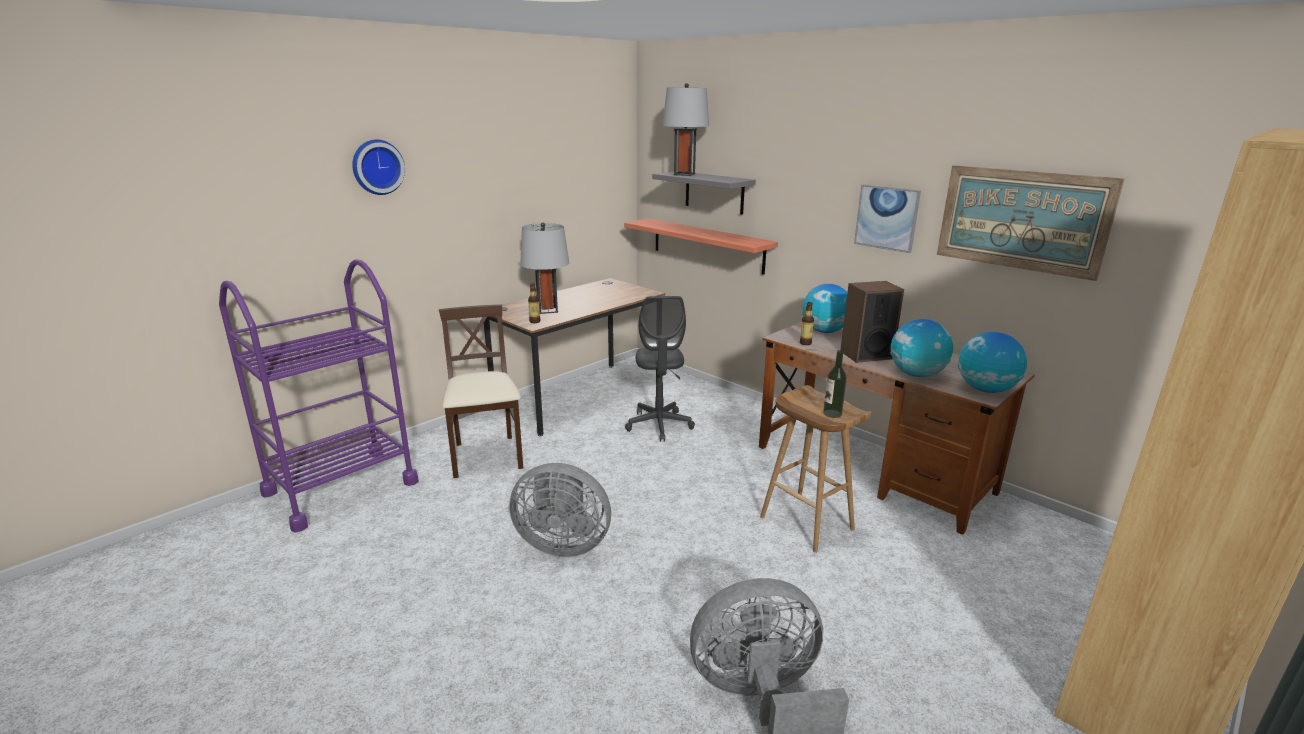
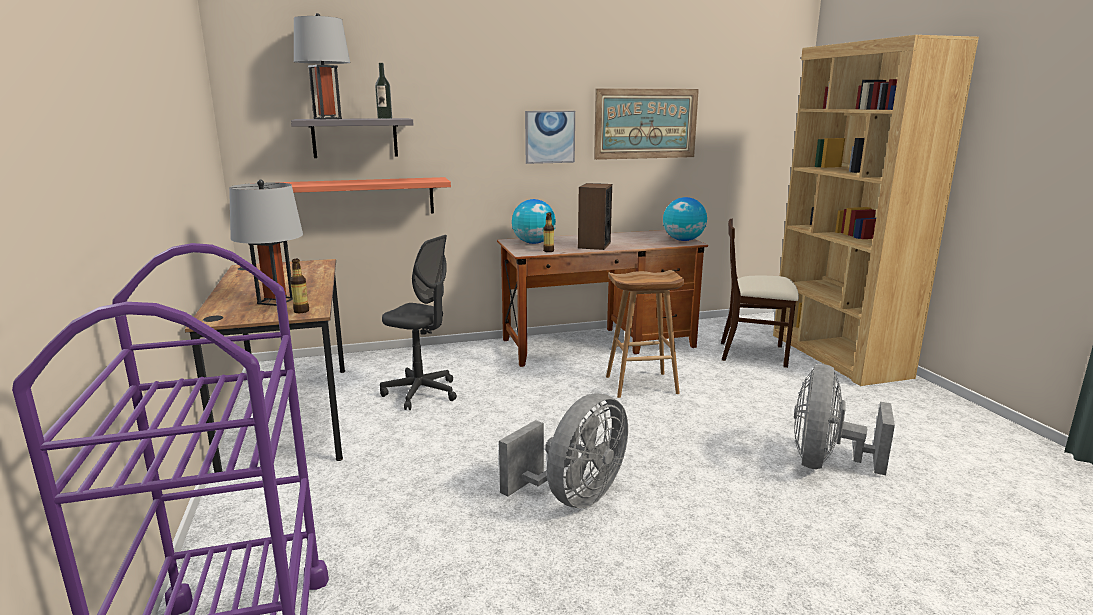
camera: 60 degrees left, 5 degrees down
wall clock [352,140,405,195] -> none
beige chair [439,304,523,478] -> beige chair moved to [721,219,799,368]
bottle [823,350,847,418] -> bottle moved to [375,63,392,119]
globe [890,319,953,377] -> none

